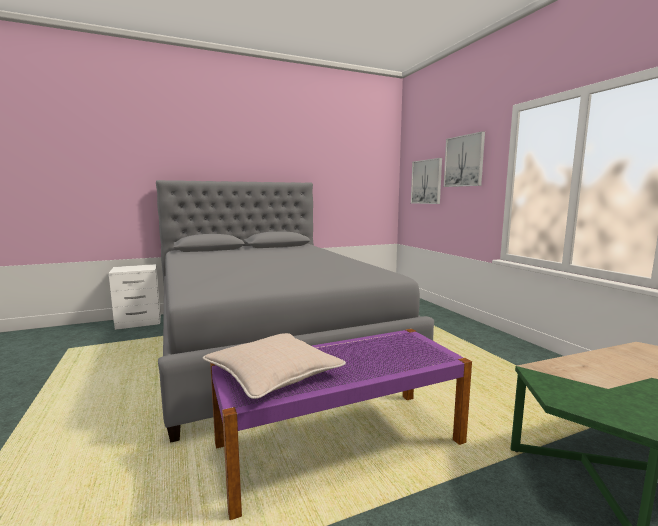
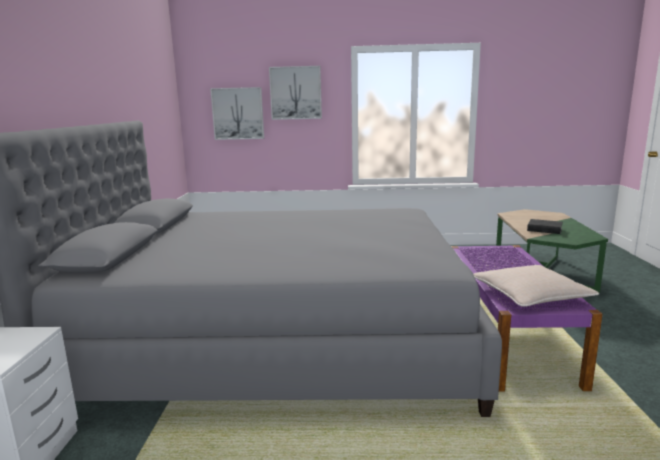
camera: 65 degrees left, 5 degrees up
none -> black book [527,219,563,234]

